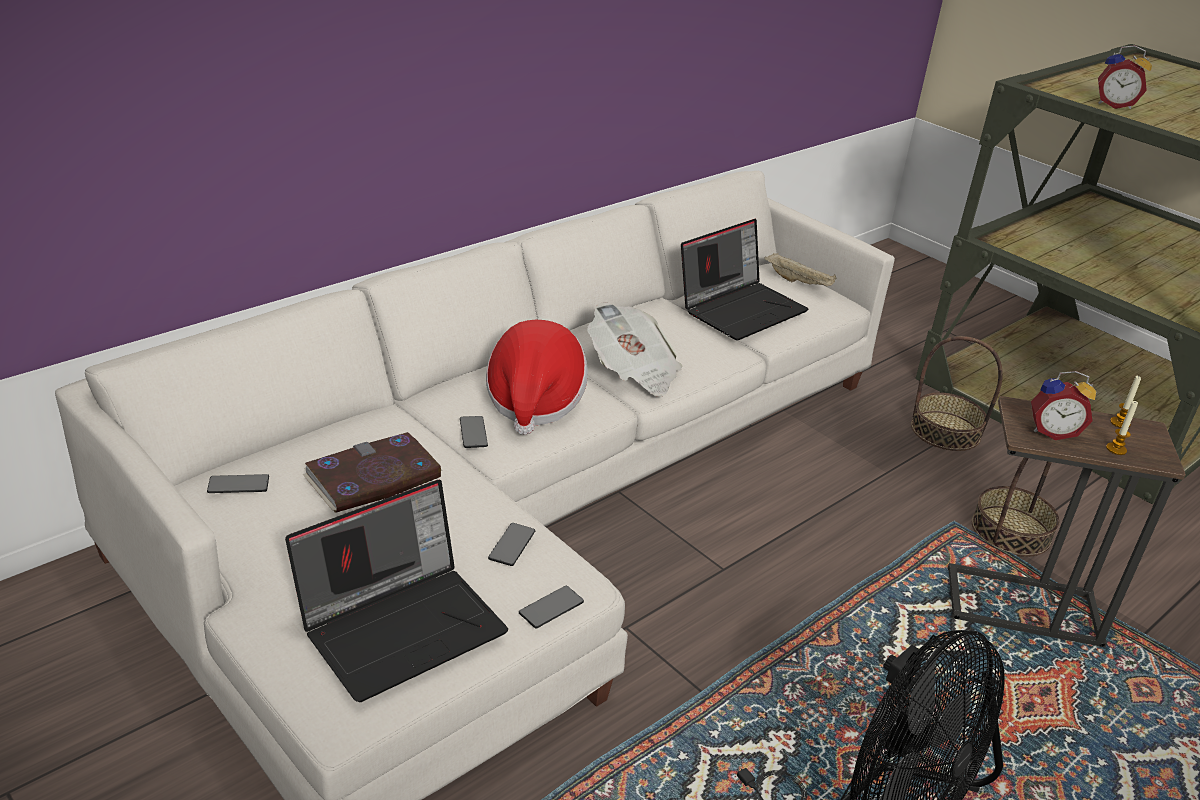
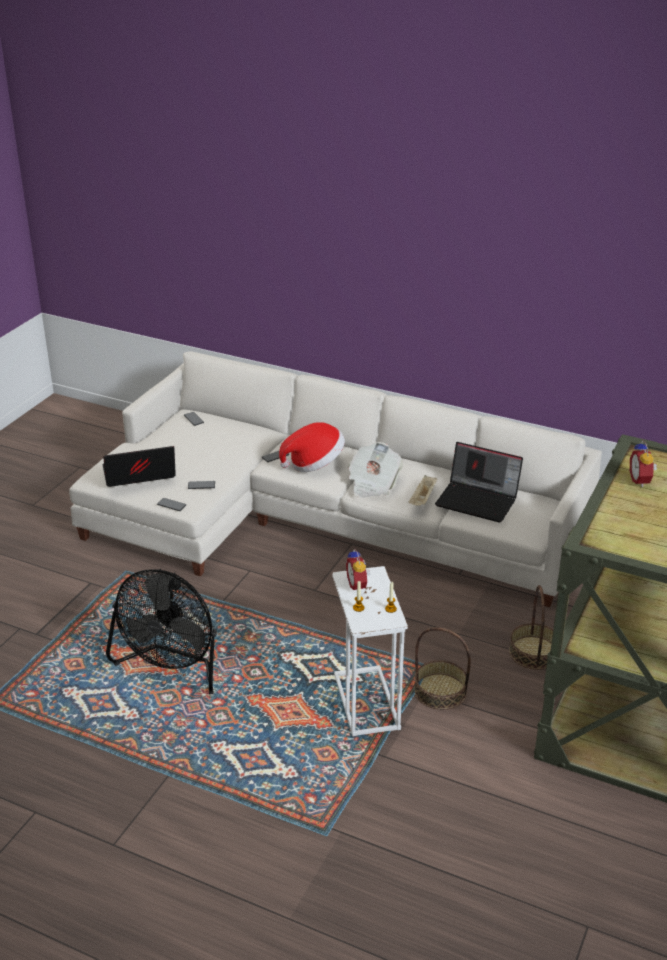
camera: 70 degrees right, 0 degrees up
laptop [285,480,508,702] -> laptop turned 135 degrees clockwise [103,446,176,487]
book [303,432,442,513] -> none
beige tray [764,253,837,286] -> beige tray moved to [409,475,437,506]
brown side table [948,396,1186,647] -> white side table [332,566,408,736]

